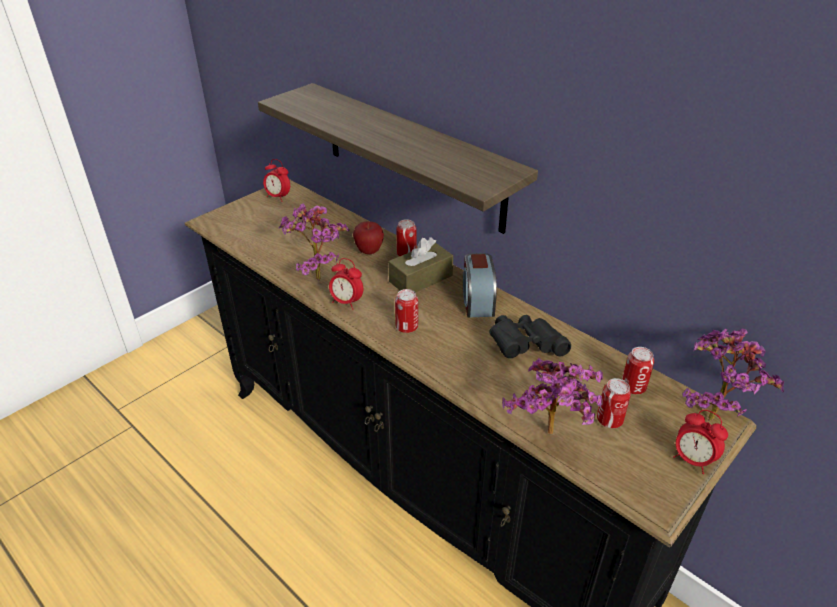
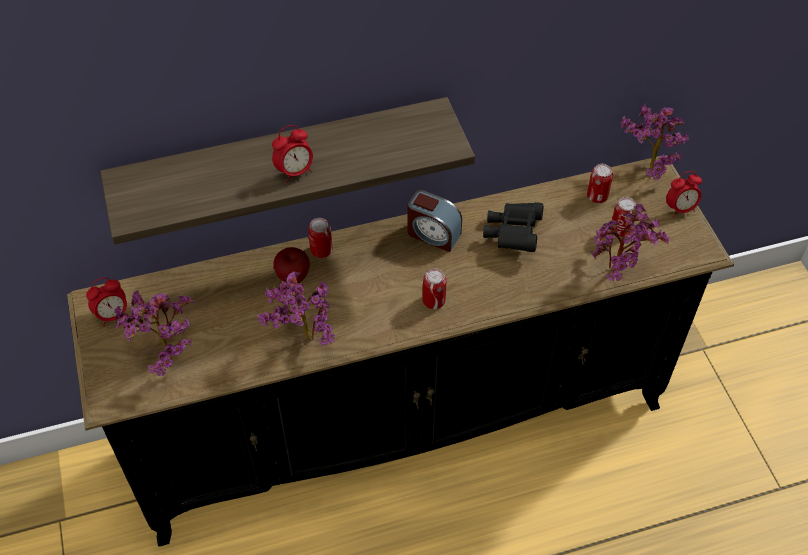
camera: 60 degrees left, 15 degrees up
alarm clock [329,258,363,310] -> alarm clock moved to [272,125,313,183]
brown tissue box [388,237,453,293] -> none
none -> potted plant [115,291,195,376]

